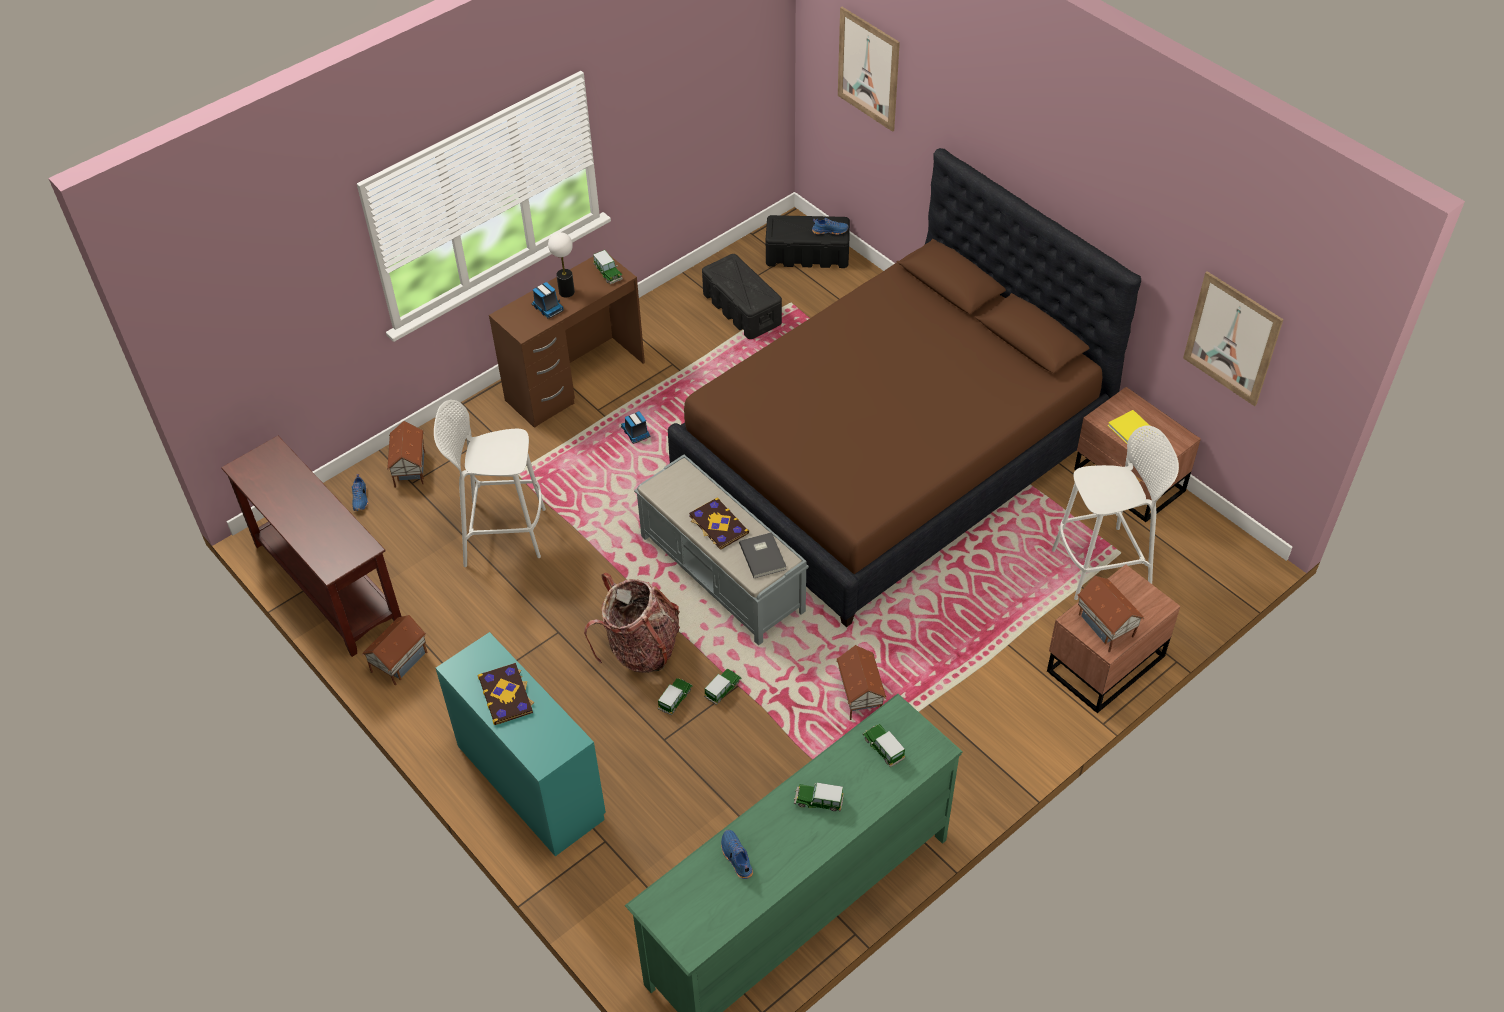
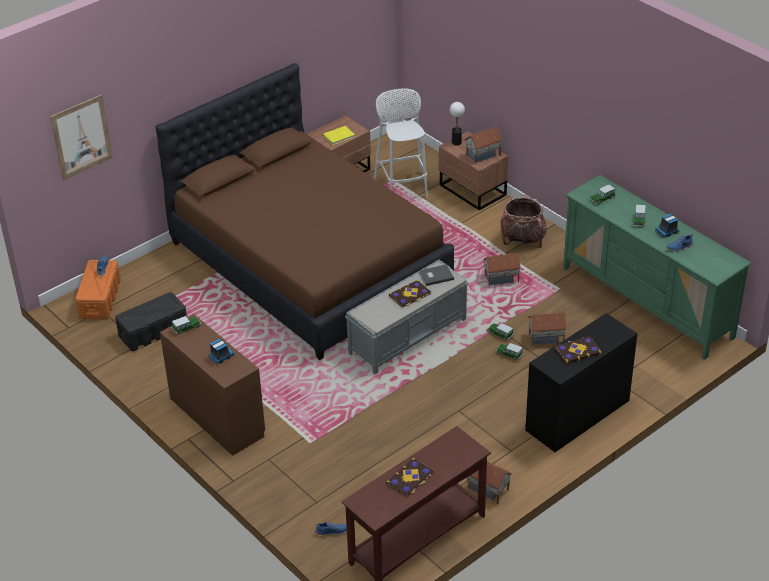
camera: 90 degrees left, 10 degrees down
toy house [387,421,425,488] -> toy house moved to [528,313,567,345]
white stool [434,400,546,567] -> none
turquoise desk [436,632,606,856] -> black desk [525,313,638,452]
table lamp [548,232,575,298] -> table lamp moved to [450,102,465,145]
backpack [584,573,680,673] -> backpack moved to [501,194,547,248]
toy truck [621,411,650,444] -> toy truck moved to [655,214,680,238]
black storage box [766,215,850,268] -> orange storage box [75,260,121,319]
picture [1183,271,1284,406] -> none
none -> book [386,458,434,497]

